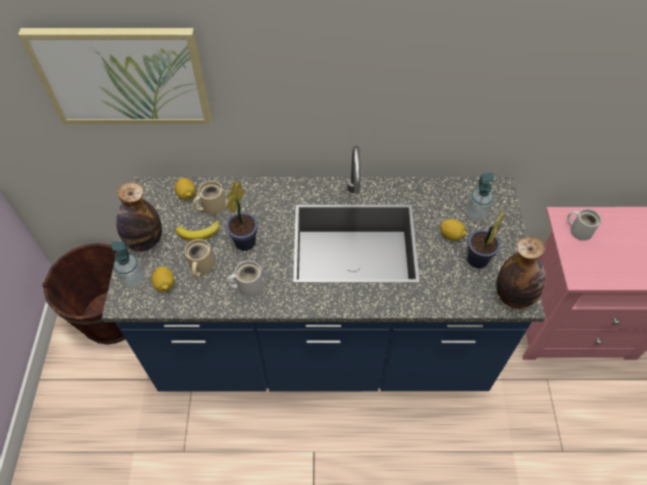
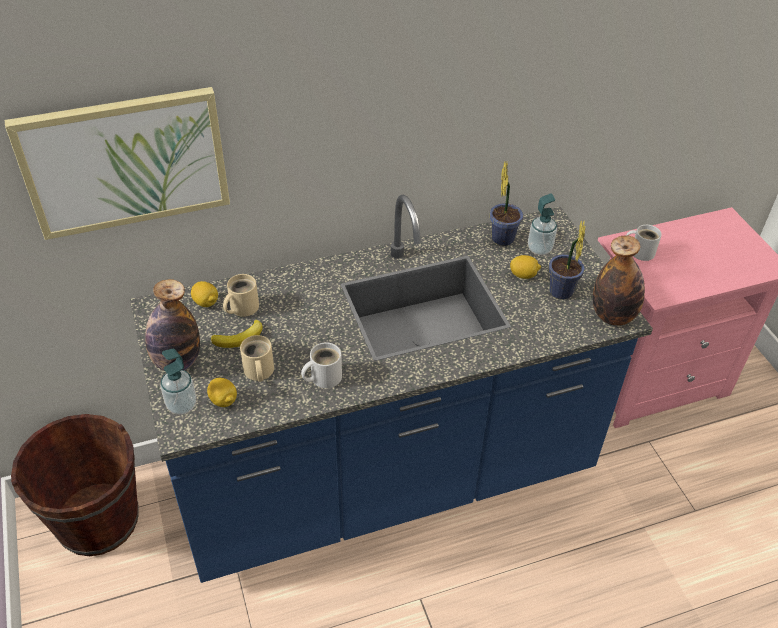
camera: 20 degrees left, 10 degrees down
potted plant [226,181,258,251] -> potted plant moved to [490,162,523,246]

